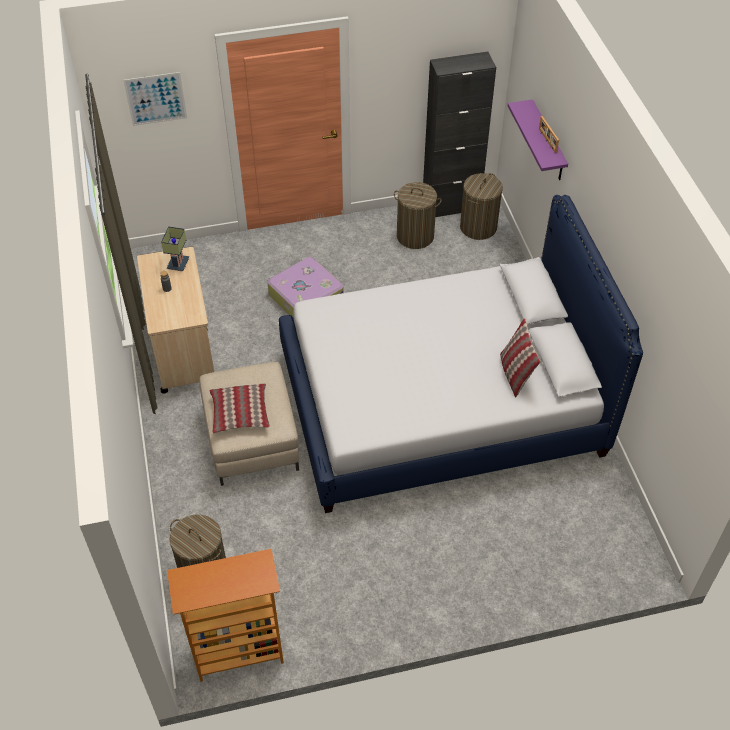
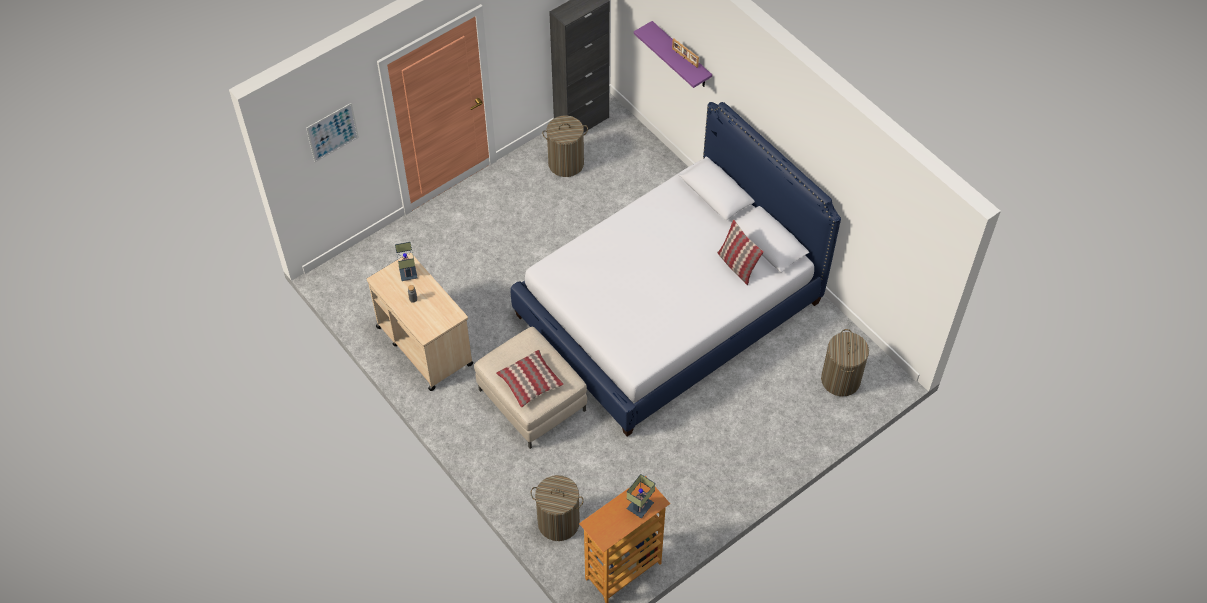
camera: 25 degrees left, 5 degrees up
suitcase [267,257,344,317] -> none
laundry basket [460,173,503,240] -> laundry basket moved to [821,329,869,397]
none -> table lamp [627,474,655,519]

